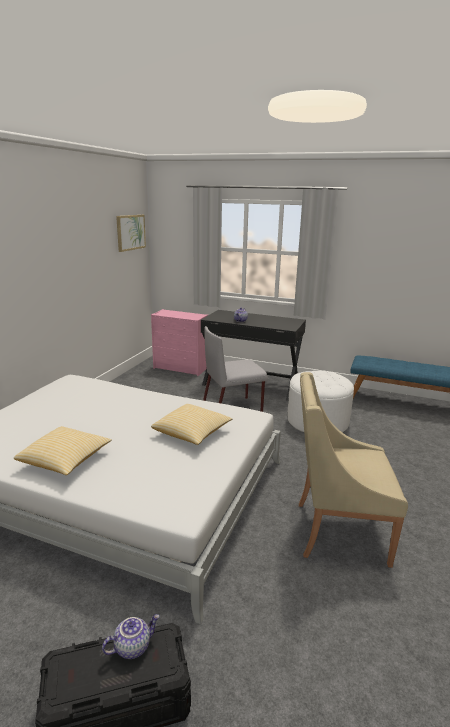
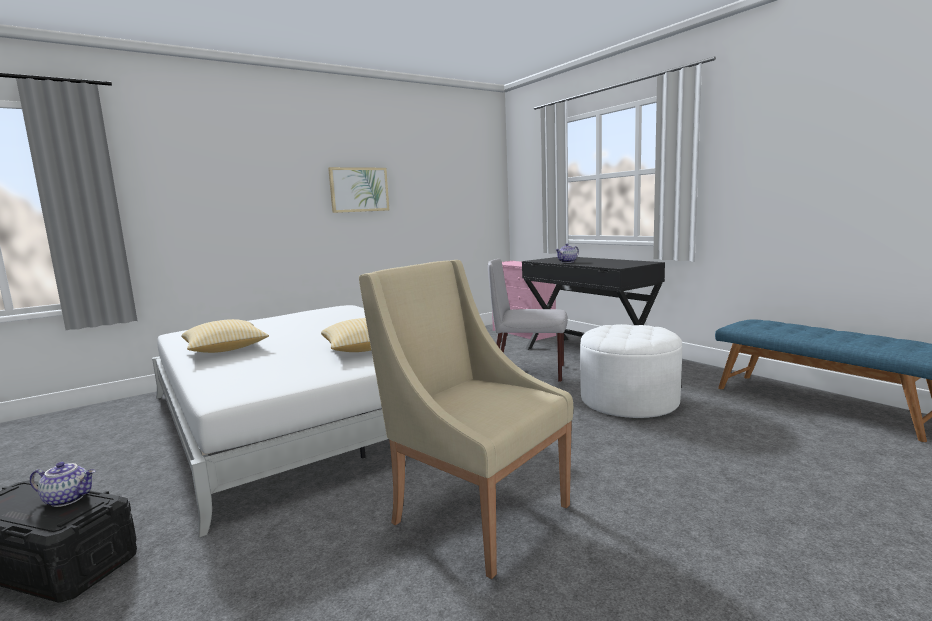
camera: 35 degrees right, 10 degrees down
picture [116,215,146,252] -> picture moved to [328,167,389,213]

